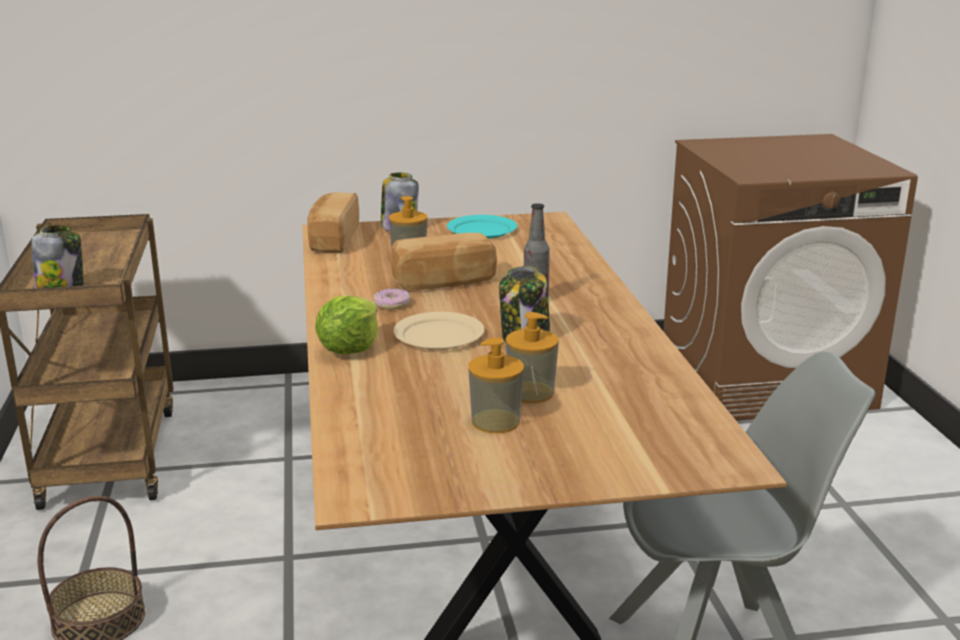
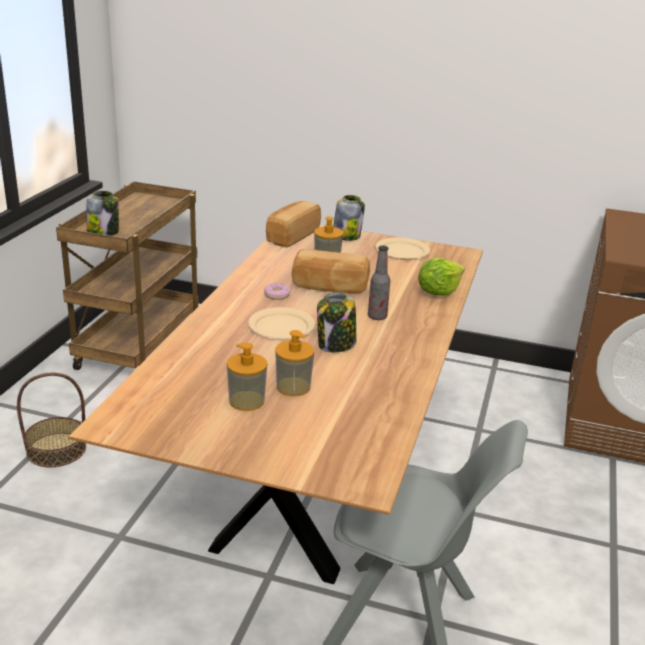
camera: 25 degrees right, 5 degrees up
lettuce [315,296,378,354] -> lettuce moved to [418,258,465,296]
turquoise plate [447,215,517,239] -> beige plate [376,237,430,260]

